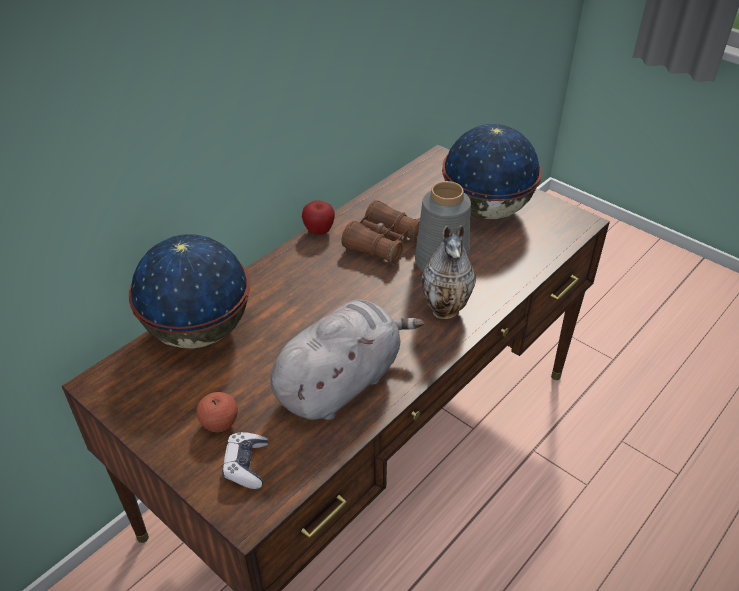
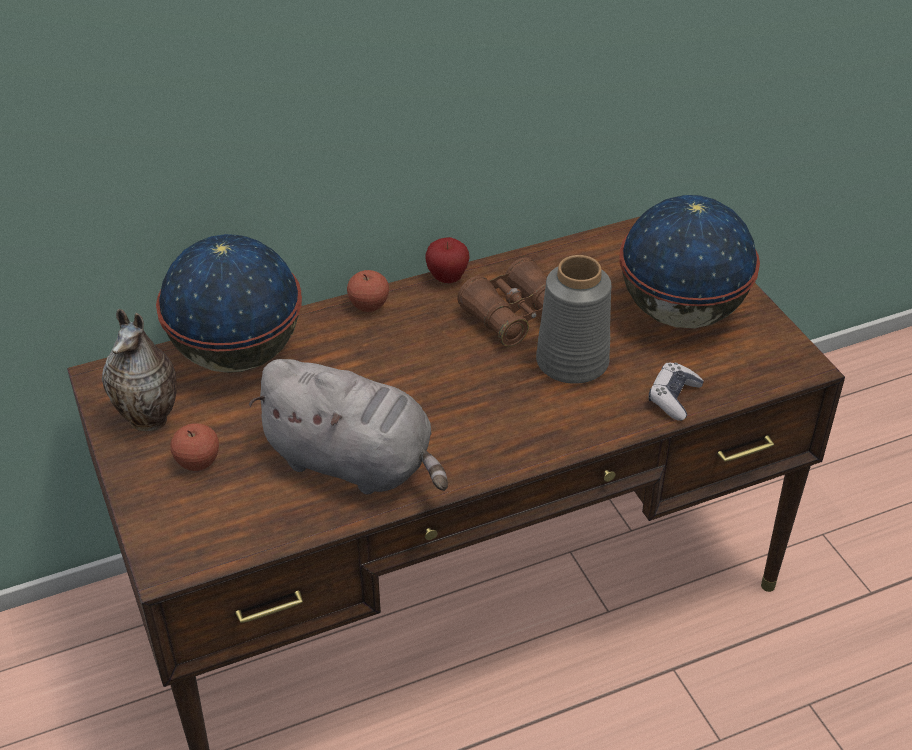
camera: 25 degrees right, 0 degrees up
game controller [222,432,268,489] -> game controller moved to [649,363,704,421]
grey plush toy [270,299,424,420] -> grey plush toy turned 45 degrees clockwise [248,359,448,494]
vase [422,225,476,319] -> vase moved to [102,309,177,431]
none -> apple [347,270,389,312]

